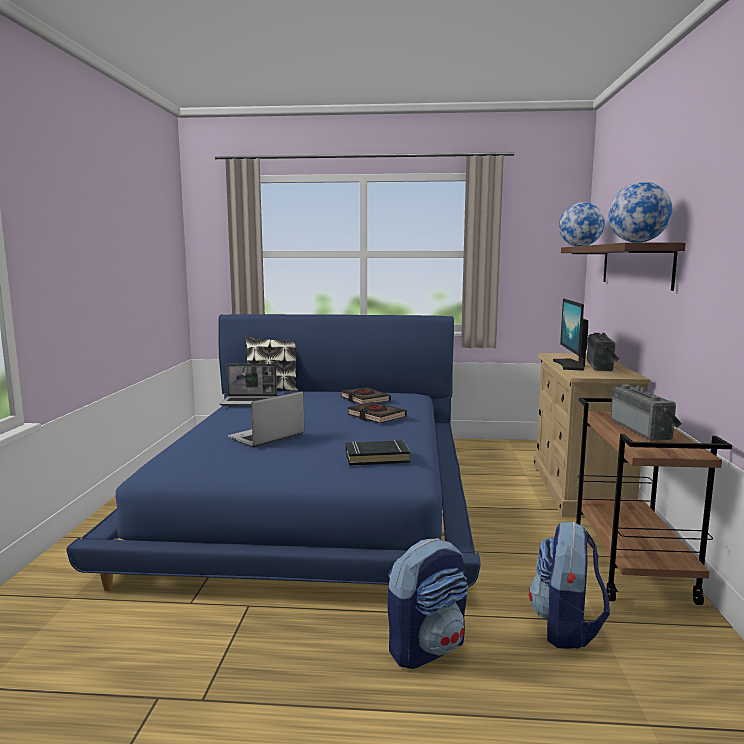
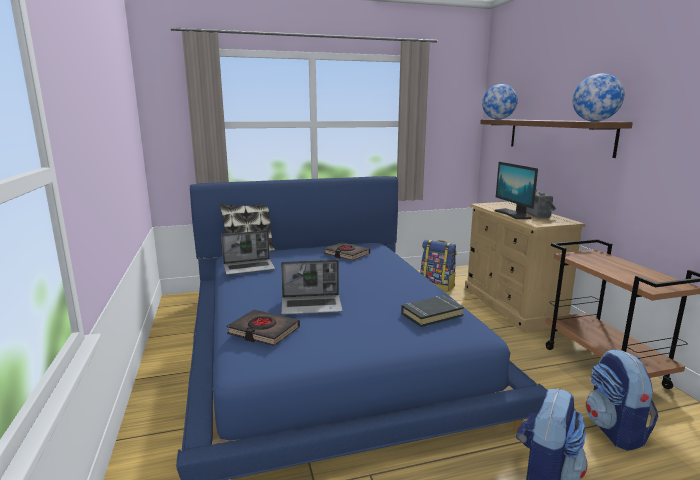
camera: 20 degrees left, 5 degrees up
laptop [228,391,304,447] -> laptop turned 120 degrees counterclockwise [281,260,343,315]
black book [347,402,407,423] -> black book moved to [227,310,300,346]
radio [611,384,682,441] -> none
none -> backpack [420,240,457,292]

